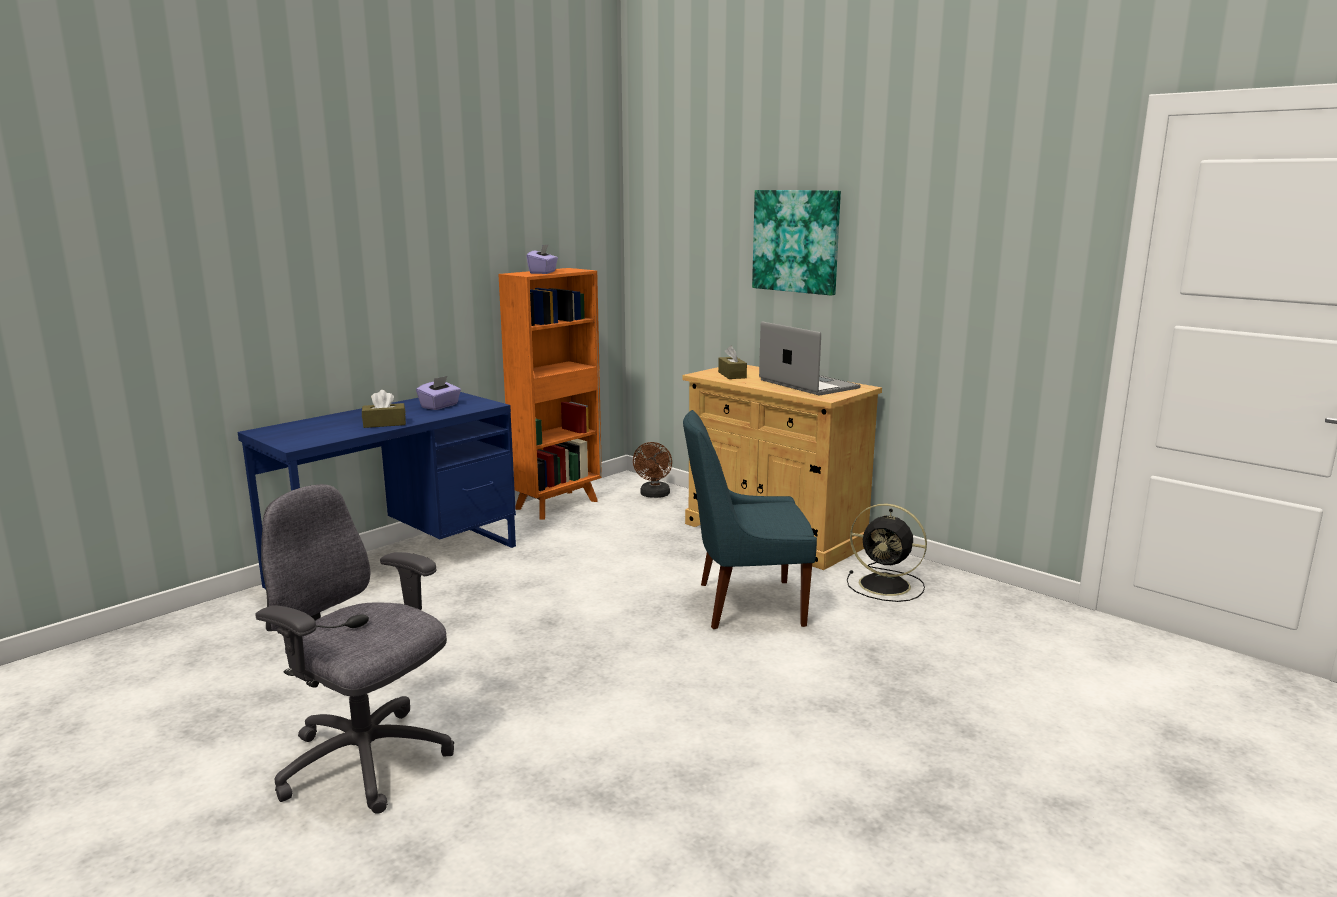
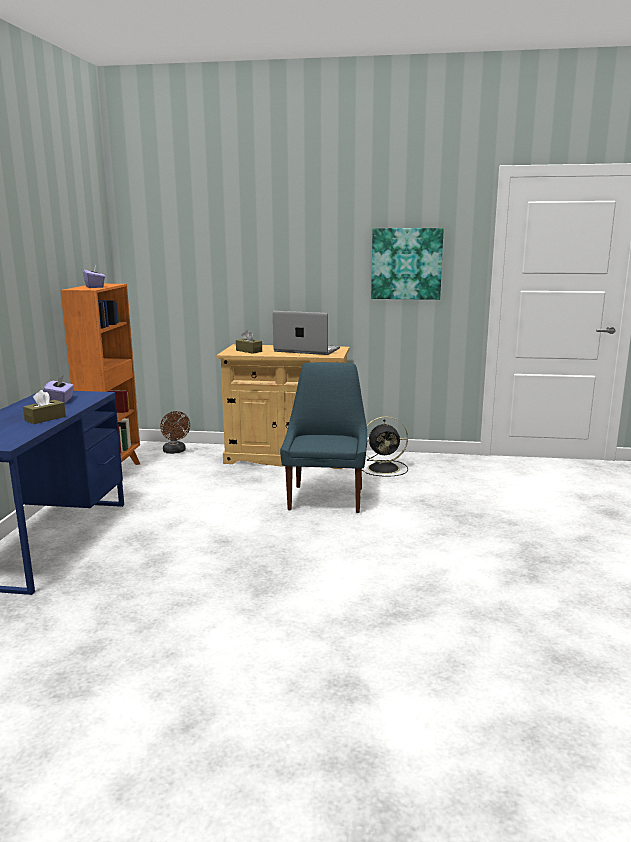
camera: 35 degrees left, 0 degrees up
grey office chair [255,484,454,813] -> none
blue chair [683,410,817,629] -> blue chair turned 135 degrees clockwise [280,362,367,513]
picture [752,190,841,296] -> picture moved to [371,228,444,300]

